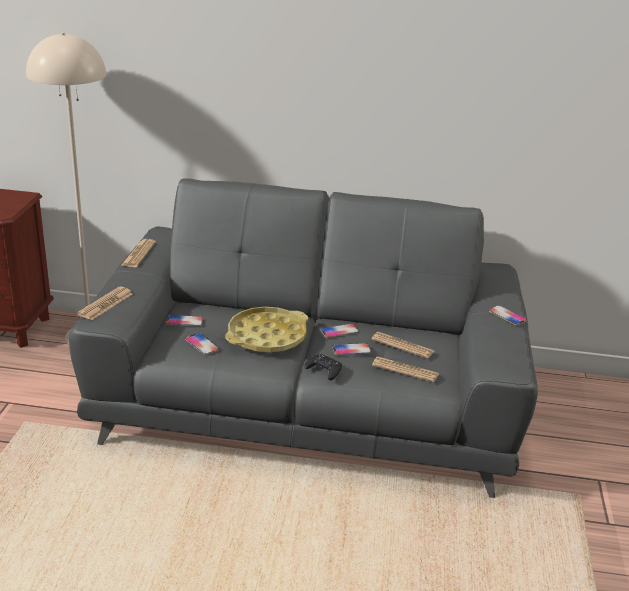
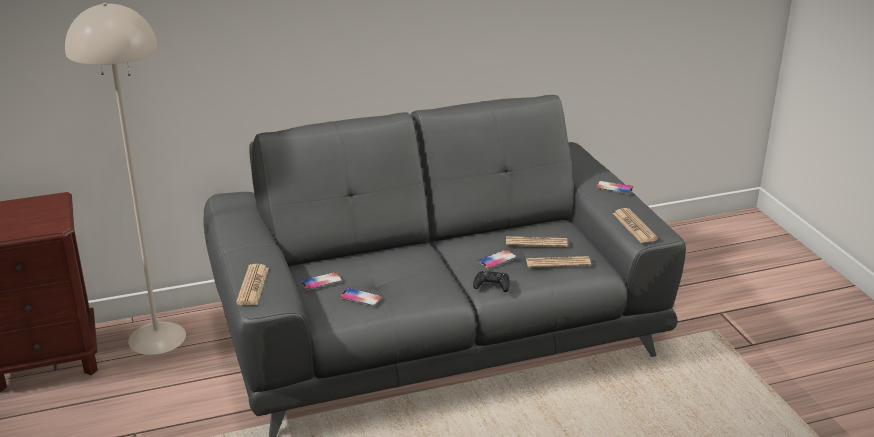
camera: 25 degrees left, 0 degrees up
newspaper [122,239,156,267] -> newspaper moved to [612,208,658,243]
yellow tray [225,307,308,353] -> none
phone [321,324,359,338] -> none

